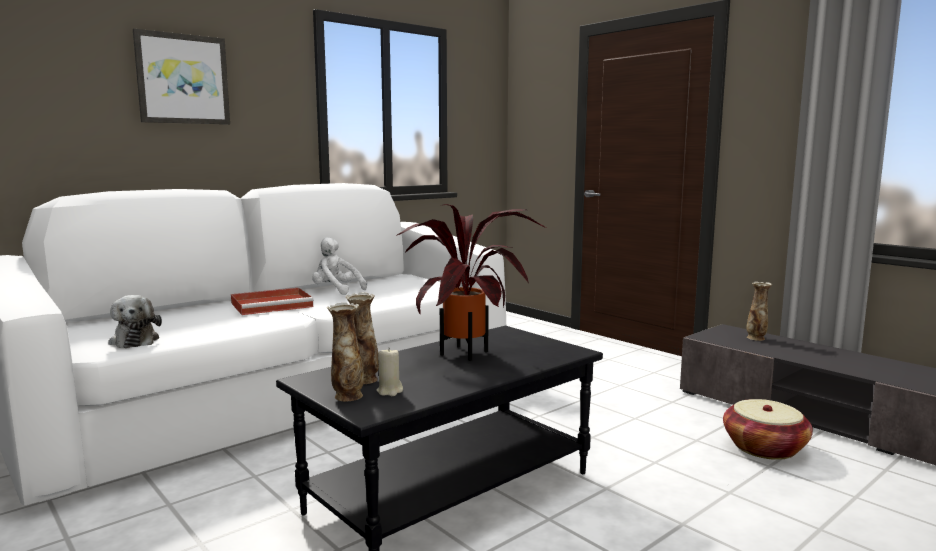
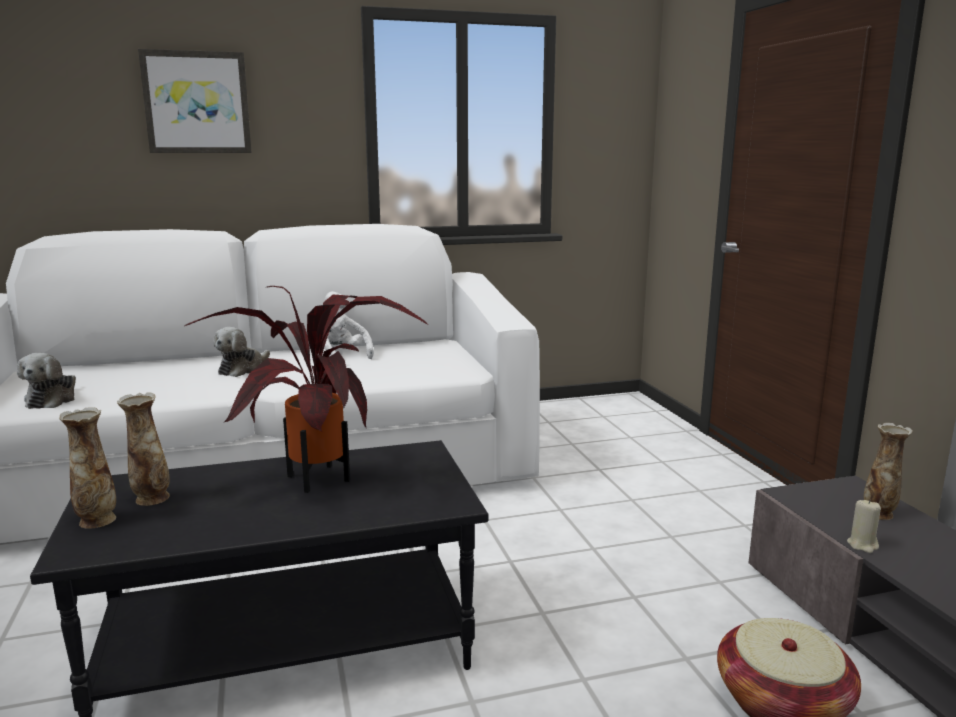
camera: 25 degrees right, 5 degrees up
red tray [231,288,314,315] -> plush toy [213,327,270,377]
beige candle [376,347,403,396] -> beige candle moved to [847,499,881,553]

